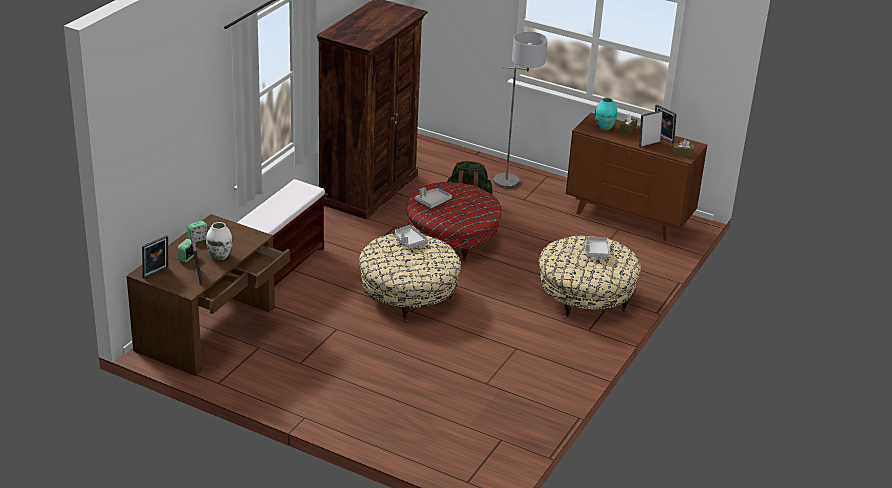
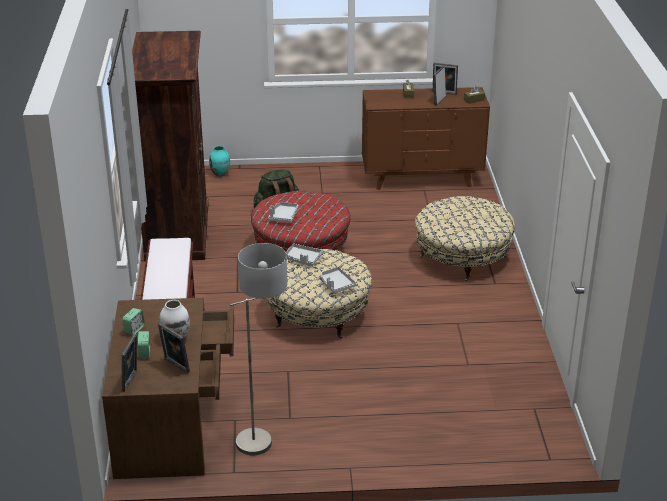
camera: 30 degrees left, 0 degrees up
grey floor lamp [493,32,547,189] -> grey floor lamp moved to [230,243,287,456]
grey tray [585,237,610,258] -> grey tray moved to [321,267,357,293]
turquoise vase [595,97,617,131] -> turquoise vase moved to [209,146,230,177]

